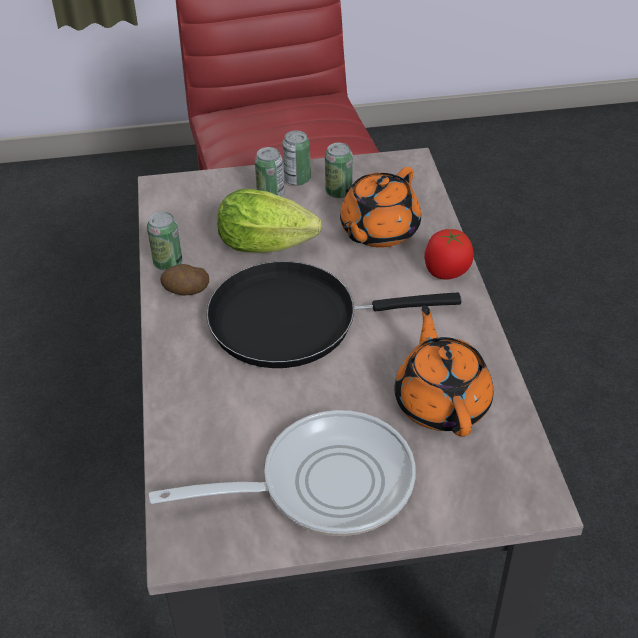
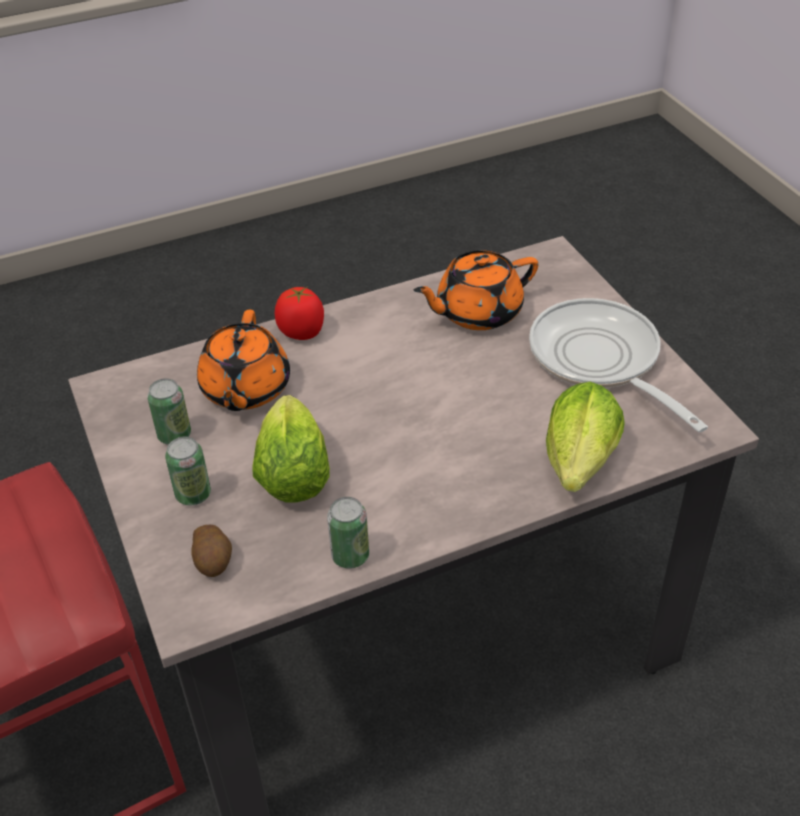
camera: 105 degrees left, 0 degrees up
potato [160,264,209,296] -> potato moved to [191,525,232,577]
black frying pan [206,261,462,368] -> none
can [282,130,311,186] -> none
orange teapot [340,167,421,248] -> orange teapot turned 75 degrees clockwise [197,310,290,411]
none -> lettuce [546,382,625,492]

